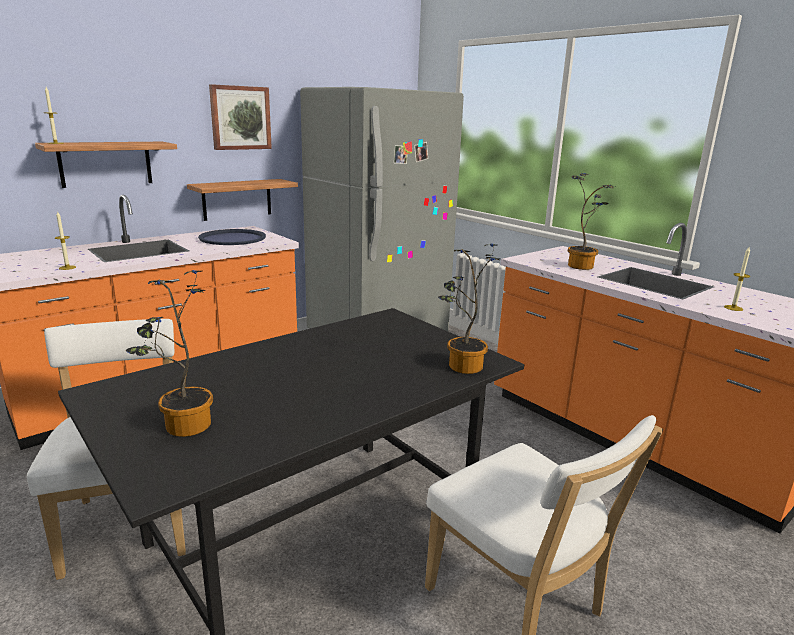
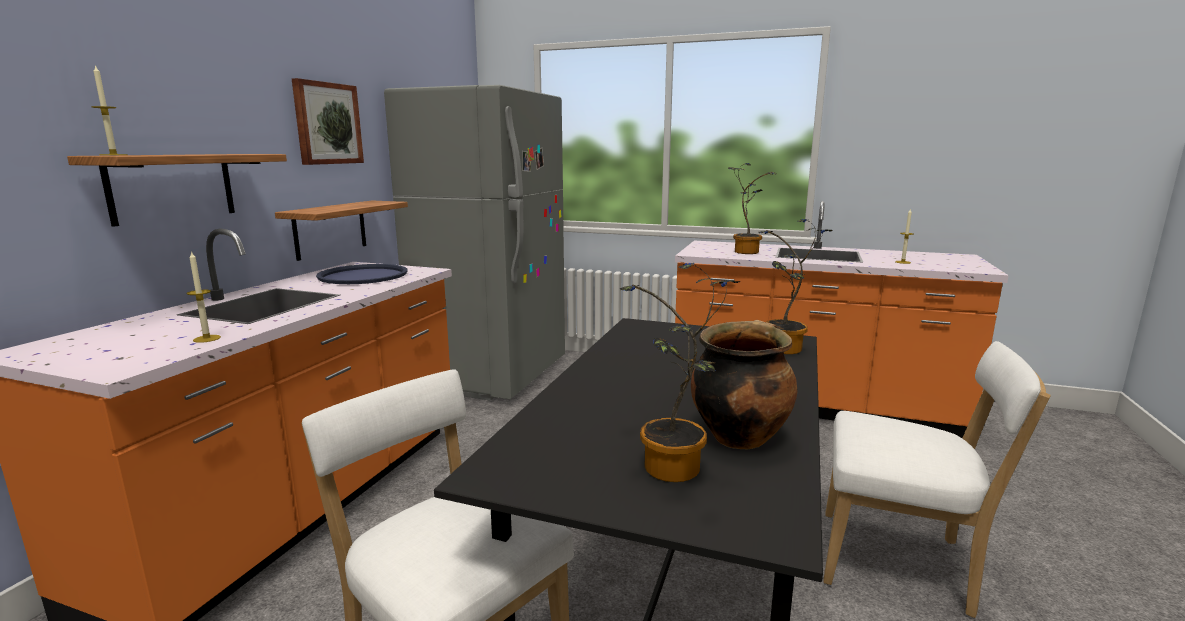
camera: 30 degrees left, 5 degrees down
none -> cooking pot [691,320,797,449]

